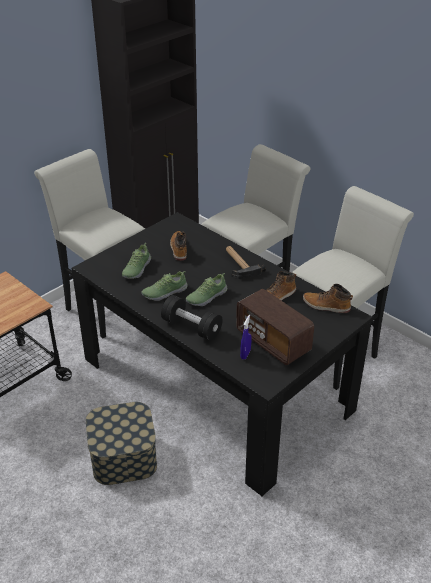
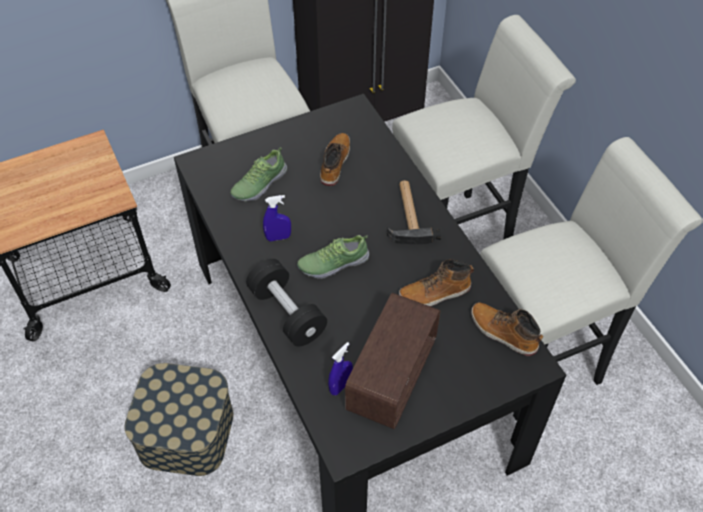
camera: 20 degrees right, 15 degrees up
shoe [141,271,188,301] -> blue spray bottle [263,195,291,241]
radio [236,289,314,365] -> radio turned 135 degrees counterclockwise [345,293,440,429]

